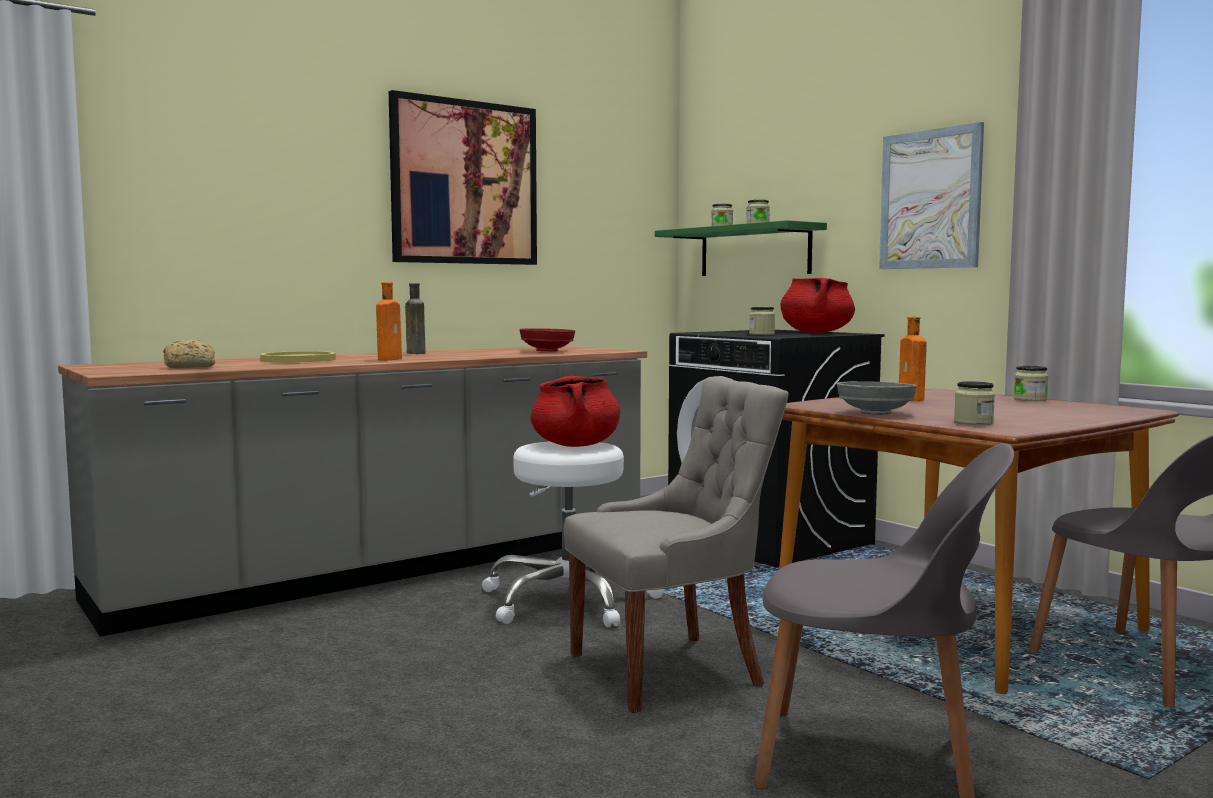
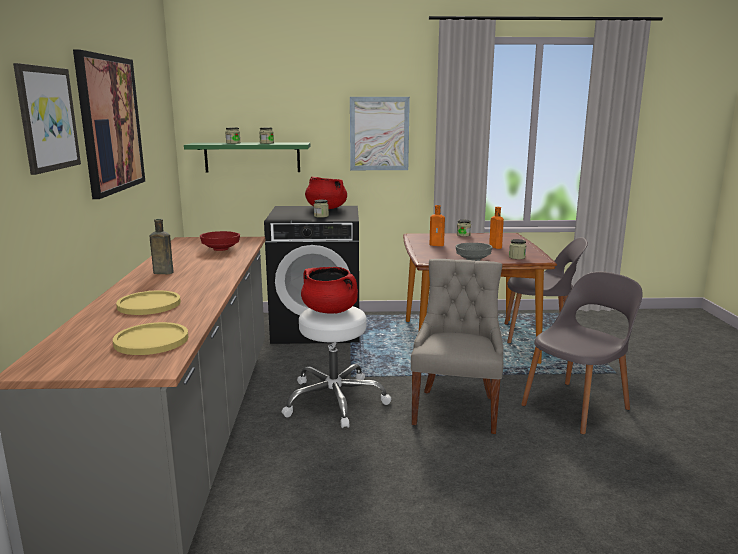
camera: 55 degrees left, 10 degrees up
bread [163,339,215,369] -> yellow plate [113,322,188,355]
orange bottle [376,282,402,360] -> orange bottle moved to [489,207,504,249]
none -> picture [13,63,81,175]

